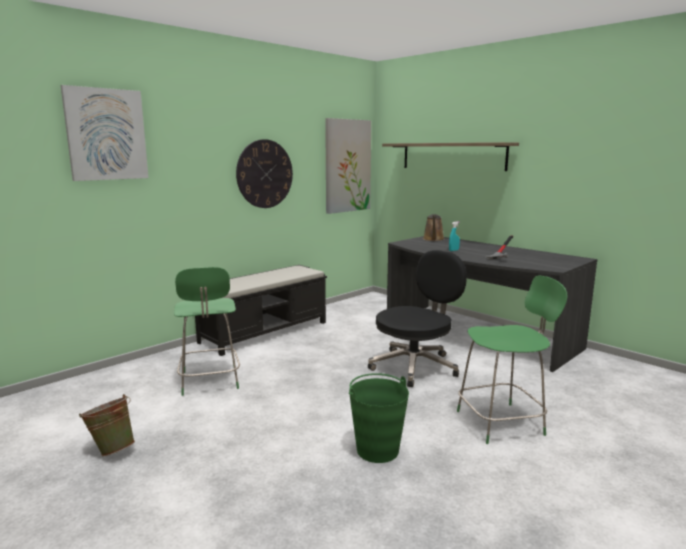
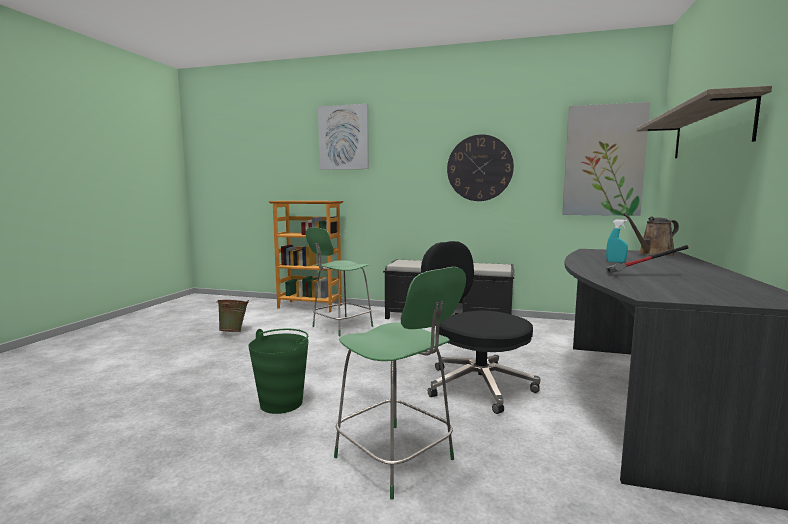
camera: 60 degrees right, 5 degrees down
black office chair [368,250,467,387] -> black office chair turned 150 degrees counterclockwise [421,241,541,414]
none -> bookcase [268,201,344,312]

